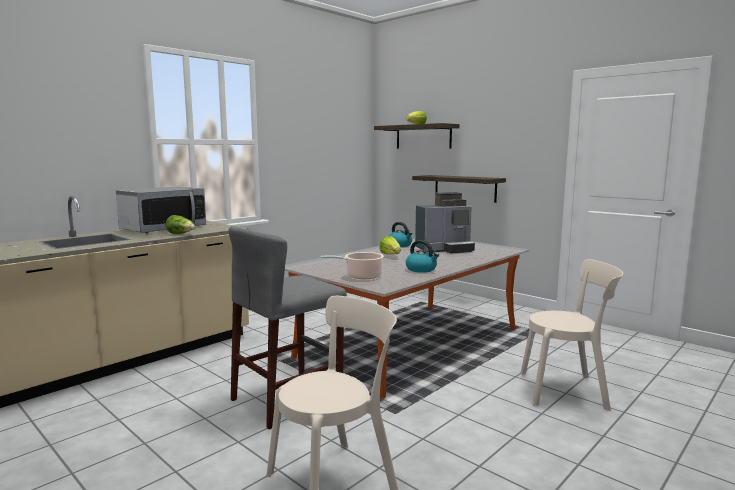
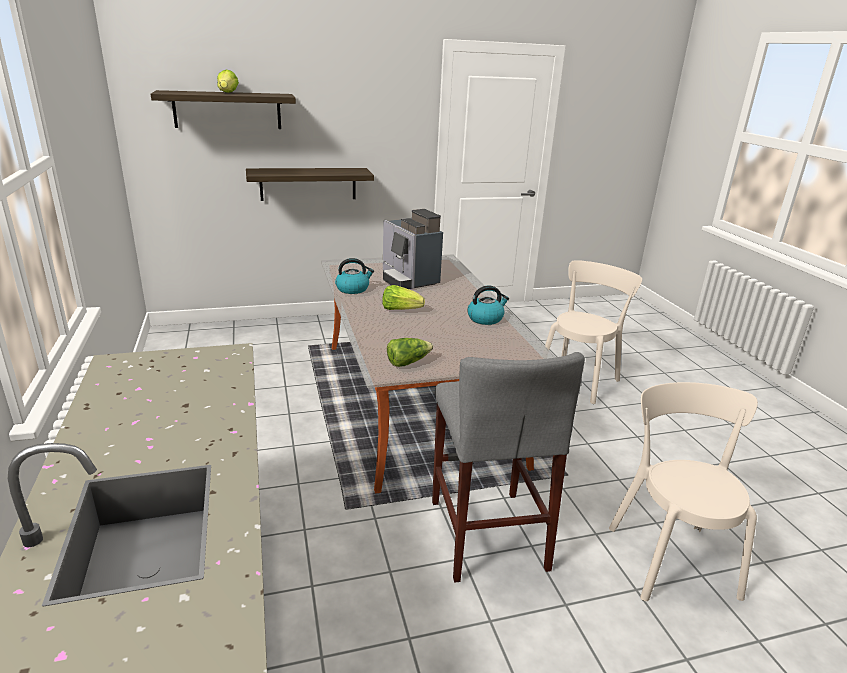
camera: 60 degrees left, 15 degrees up
microwave [116,186,206,234] -> none
lettuce [166,215,195,234] -> lettuce moved to [387,338,433,367]
cooking pot [321,252,384,279] -> none
coffee machine [415,192,475,254] -> coffee machine turned 135 degrees clockwise [383,209,443,289]

